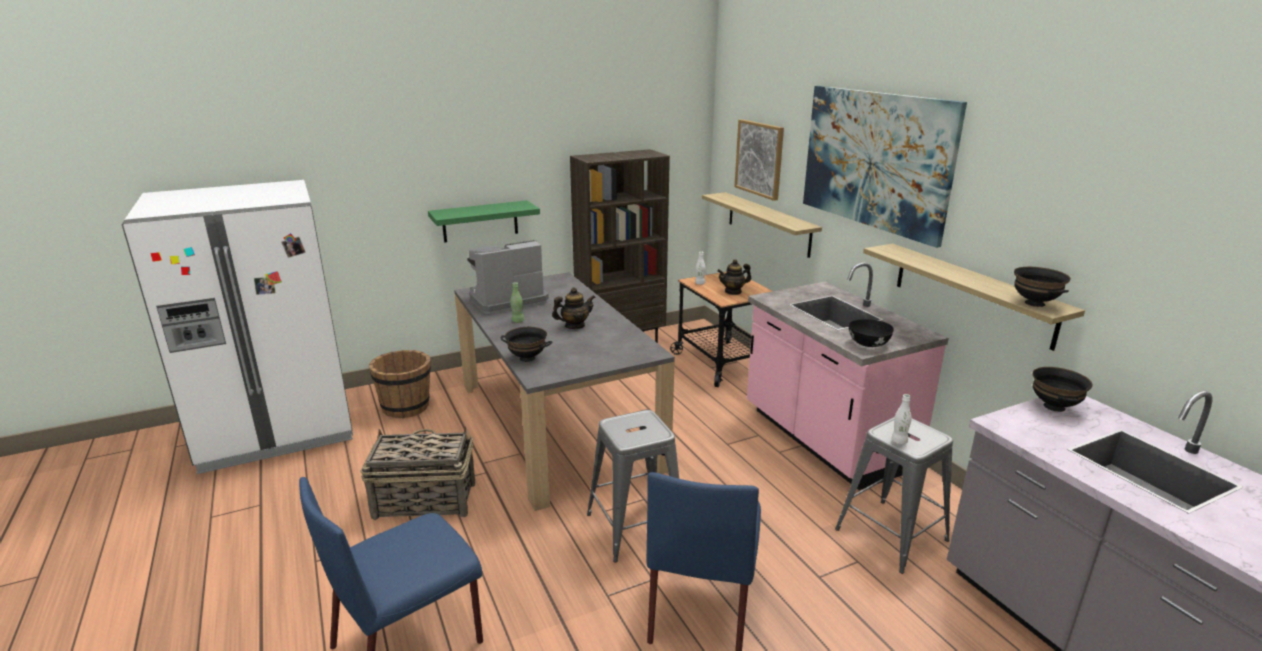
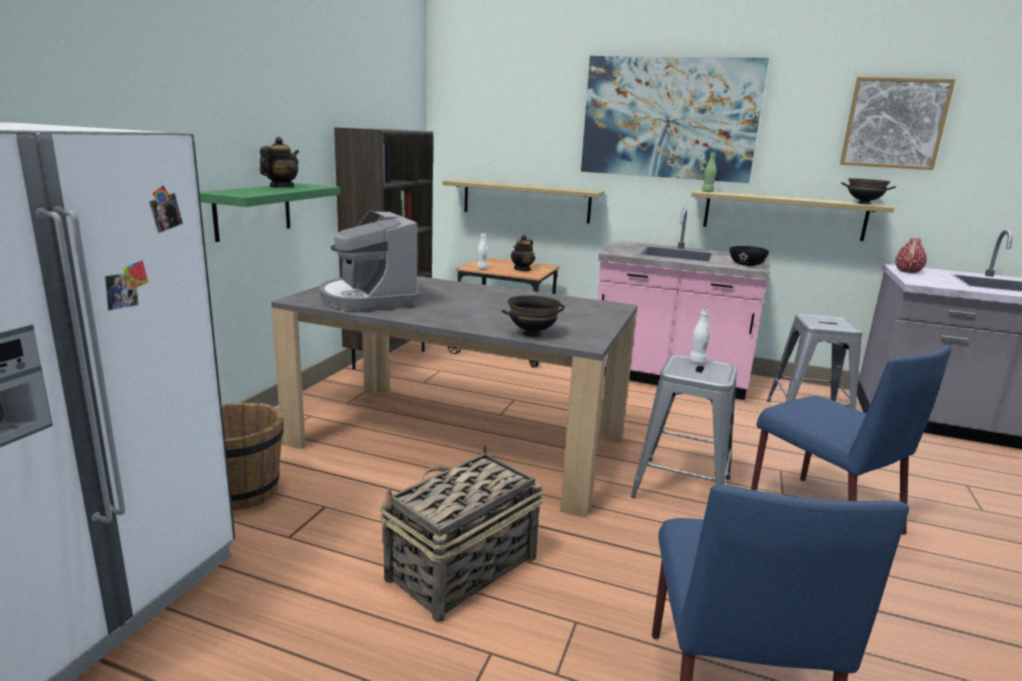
camera: 45 degrees left, 5 degrees down
coffee machine [467,240,549,314] -> coffee machine turned 45 degrees counterclockwise [320,211,420,311]
green bottle [510,282,524,323] -> green bottle moved to [702,153,716,192]
teapot [552,287,596,329] -> teapot moved to [260,137,299,187]
picture [735,119,784,201] -> picture moved to [840,77,956,170]
white bottle [891,394,912,445] -> white bottle moved to [690,309,710,363]
black bowl [1033,367,1093,412] -> red vase [895,238,927,273]

